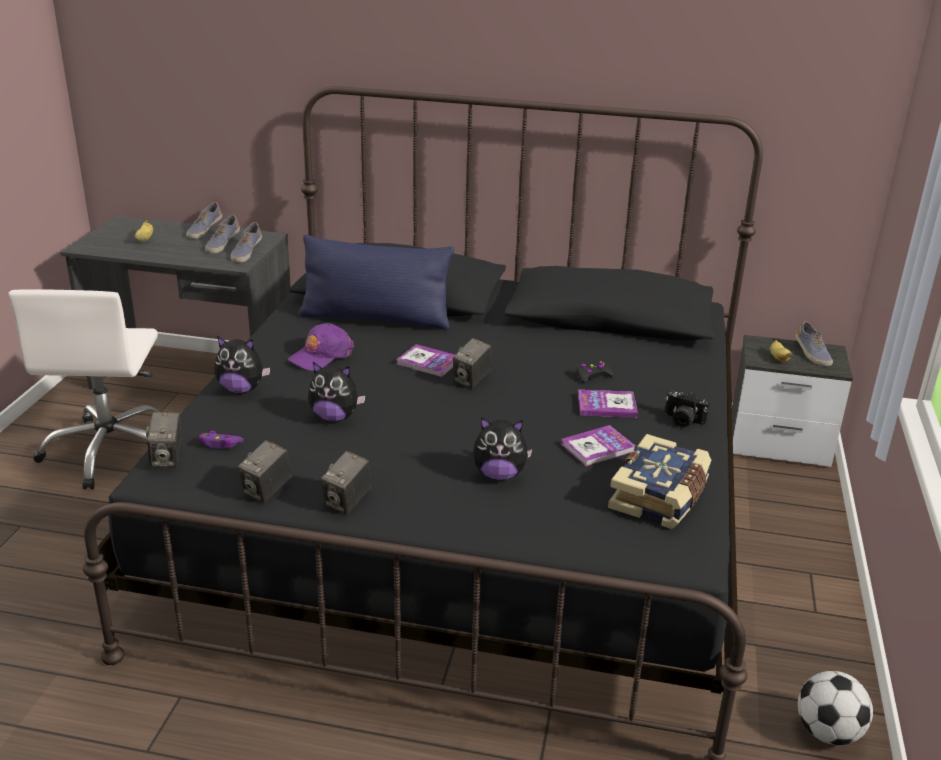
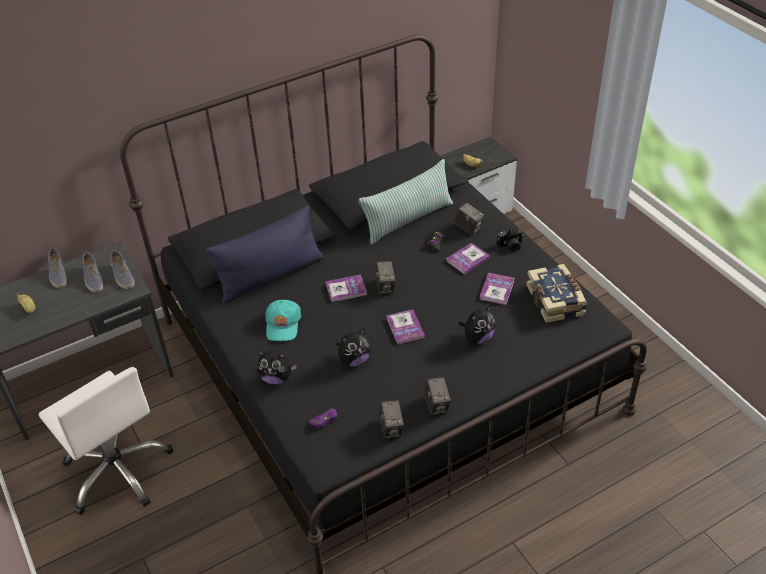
camera: 40 degrees left, 15 degrees up
camera [146,412,182,467] -> camera moved to [454,203,484,235]
plush toy [214,336,270,393] -> plush toy turned 45 degrees clockwise [257,350,297,385]
purple cap [288,323,354,371] -> turquoise cap [265,300,301,341]
shoe [795,321,833,366] -> none
football [798,671,873,745] -> none
none -> pillow [358,159,453,245]
none -> book [386,309,425,345]

